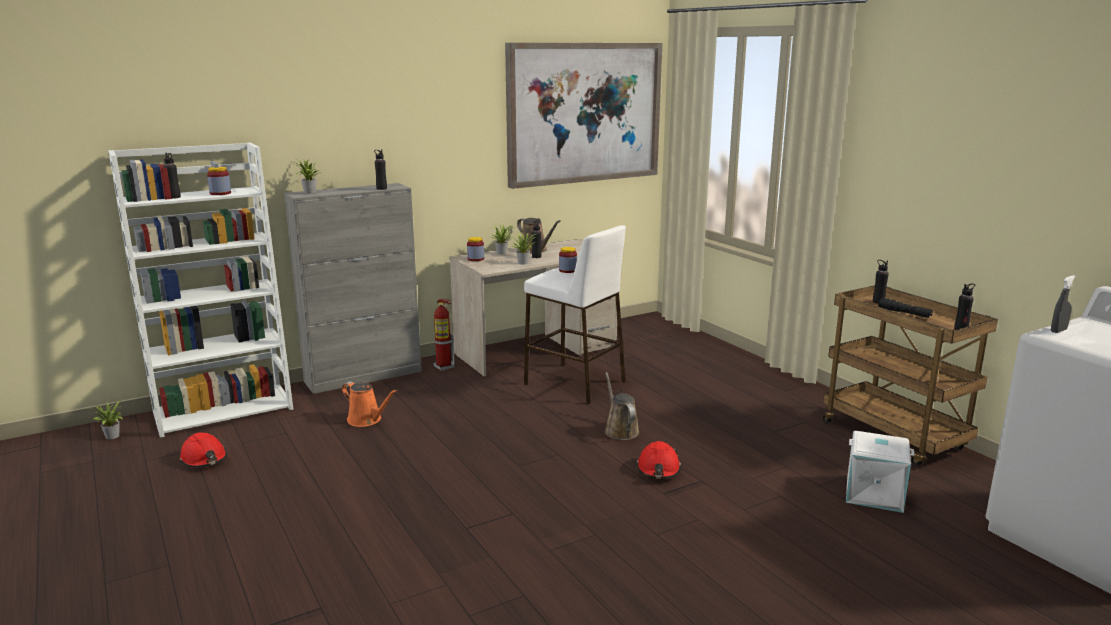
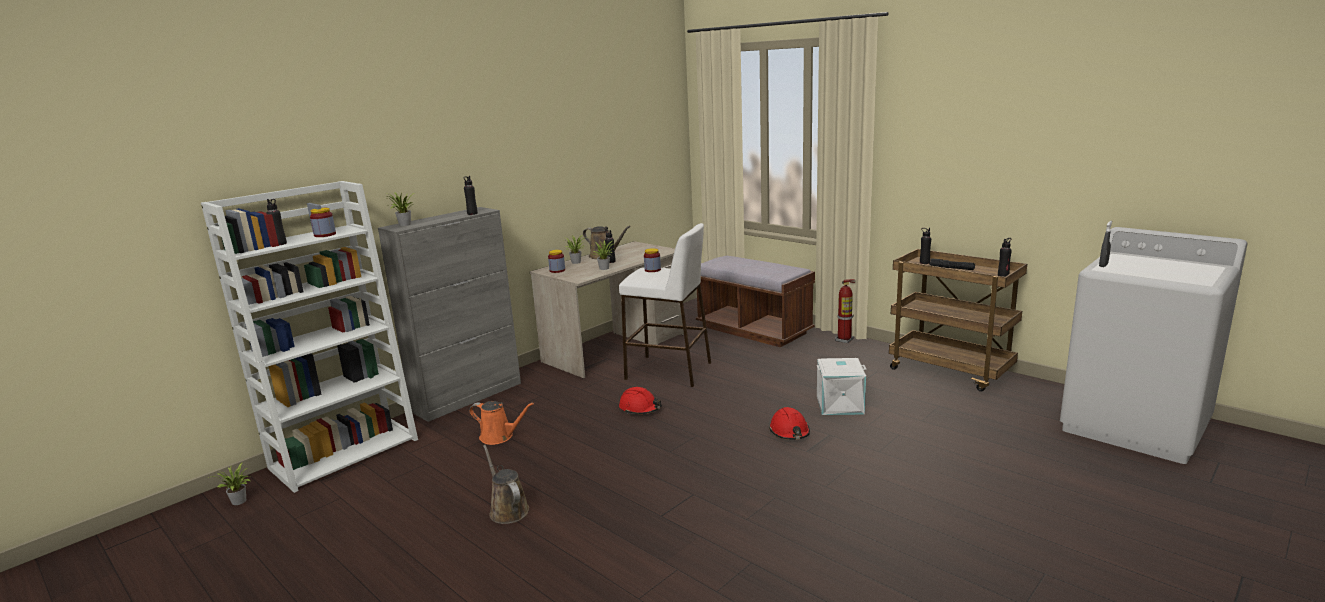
camera: 15 degrees left, 0 degrees up
red hard hat [179,432,227,468] -> red hard hat moved to [619,387,662,414]
fire extinguisher [433,299,455,371] -> fire extinguisher moved to [835,279,855,343]
picture [505,43,662,189] -> none
brown watering can [605,372,639,440] -> brown watering can moved to [483,445,529,524]
white storage box [846,431,915,513] -> white storage box moved to [817,358,867,415]
none -> brown bench [696,256,815,347]

